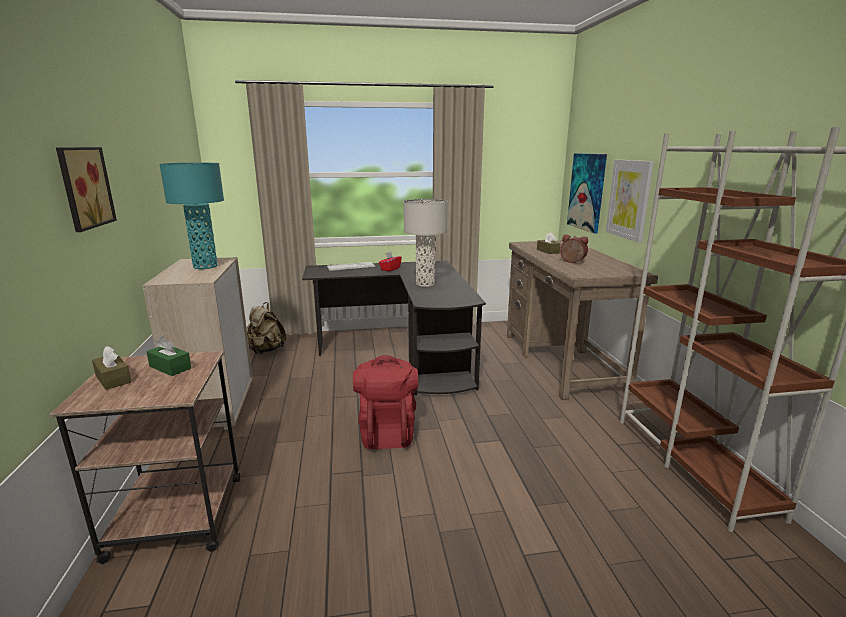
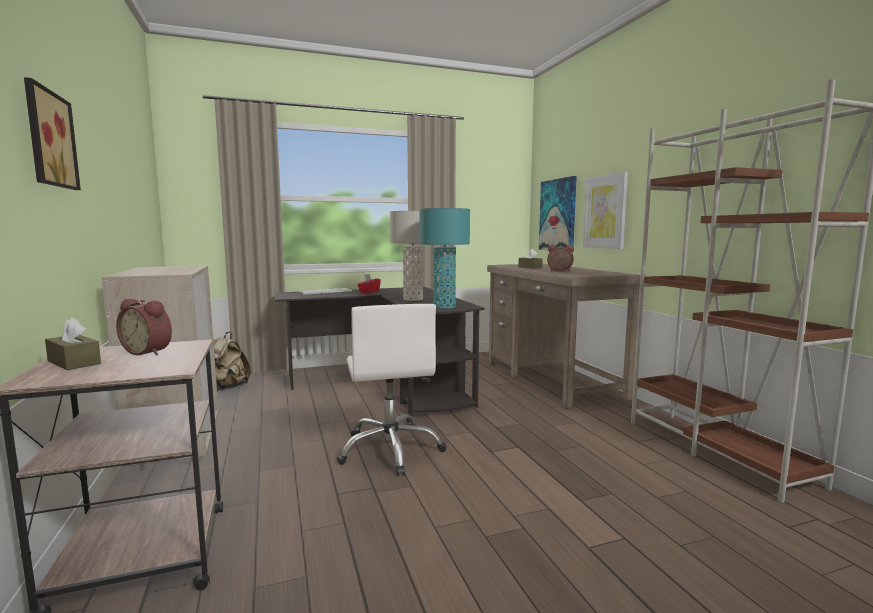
camera: 10 degrees left, 10 degrees down
green tissue box [146,337,191,376] -> alarm clock [116,298,172,355]
turquoise table lamp [160,163,224,269] -> turquoise table lamp moved to [420,208,470,309]
red backpack [353,355,418,449] -> white office chair [337,304,446,476]

